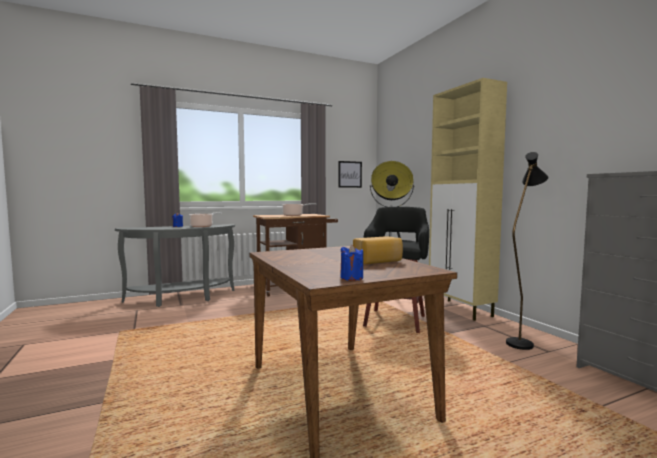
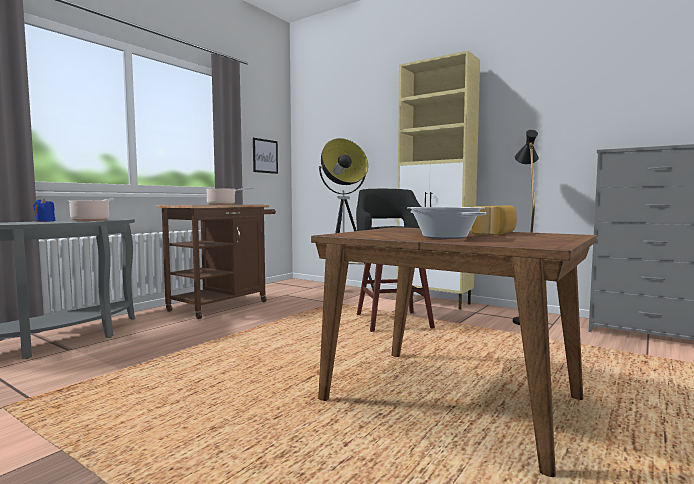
camera: 30 degrees left, 0 degrees up
blue candle [340,245,363,281] -> none
none -> cooking pot [408,207,486,239]

